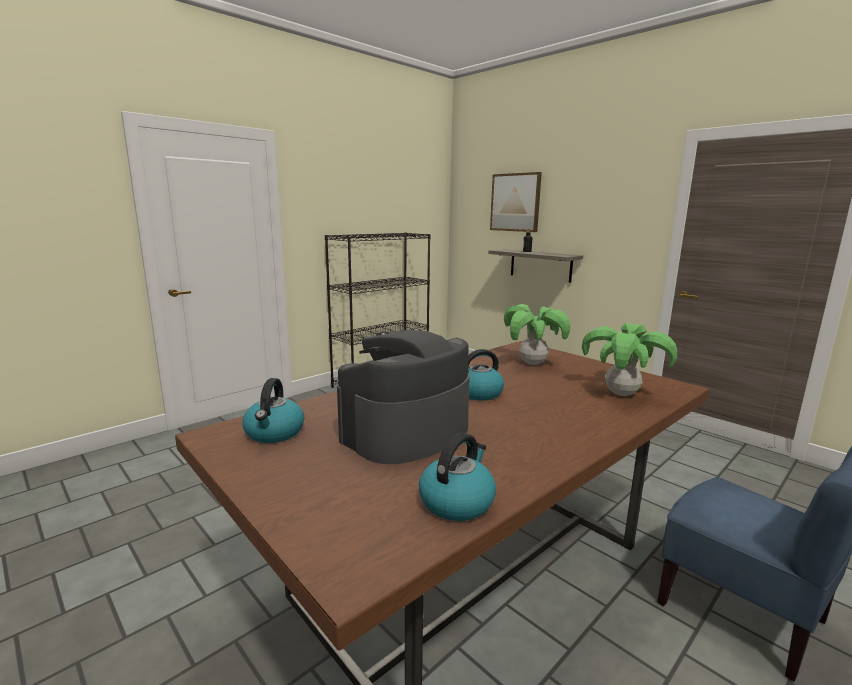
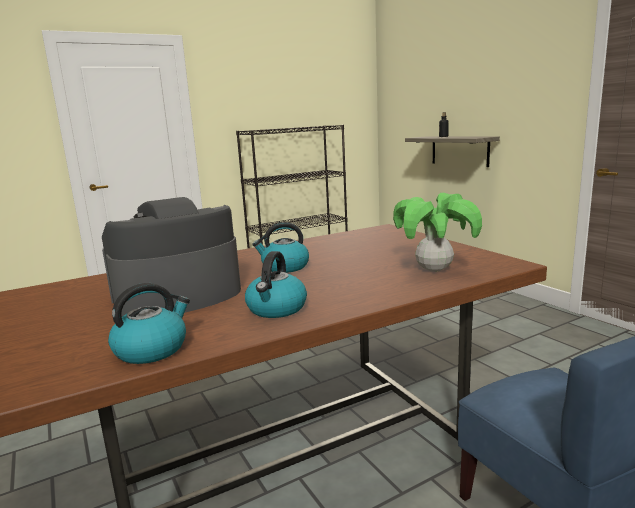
camera: 15 degrees right, 0 degrees up
kettle [242,378,304,443] -> kettle moved to [245,251,307,318]
picture [490,172,542,232] -> none
potted plant [504,304,570,365] -> none

